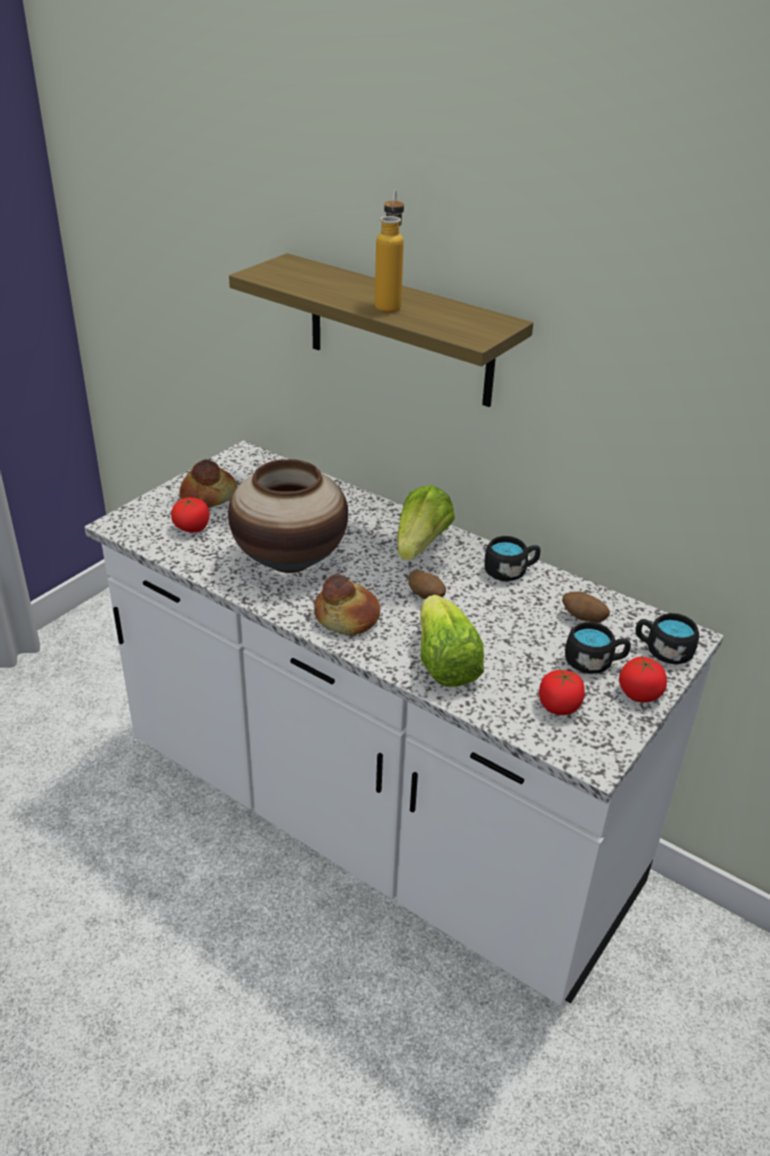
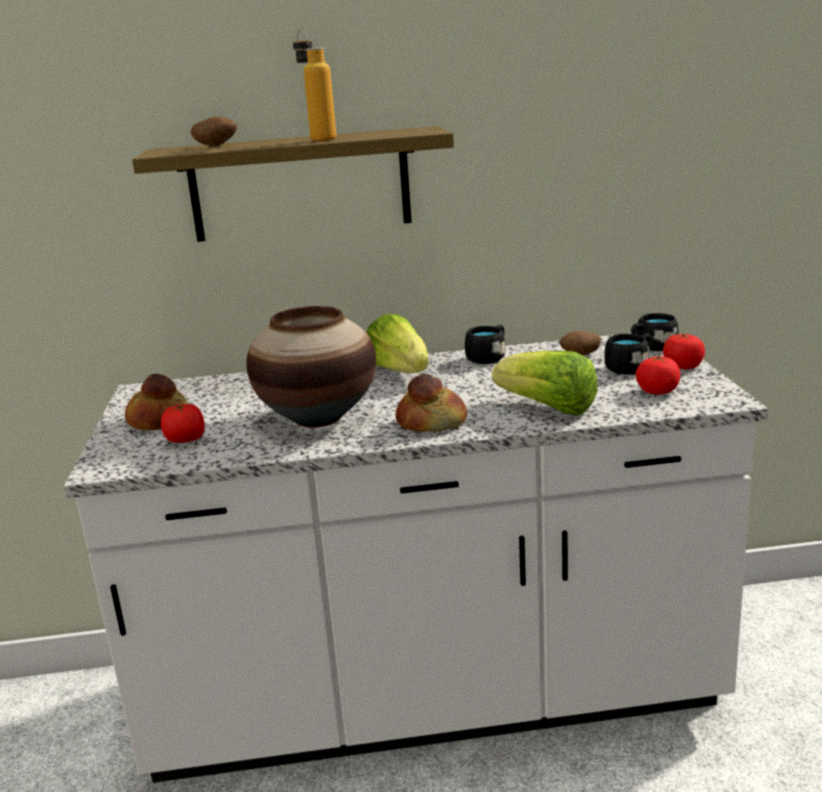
camera: 40 degrees left, 15 degrees down
potato [408,570,446,599] -> potato moved to [191,117,237,146]

